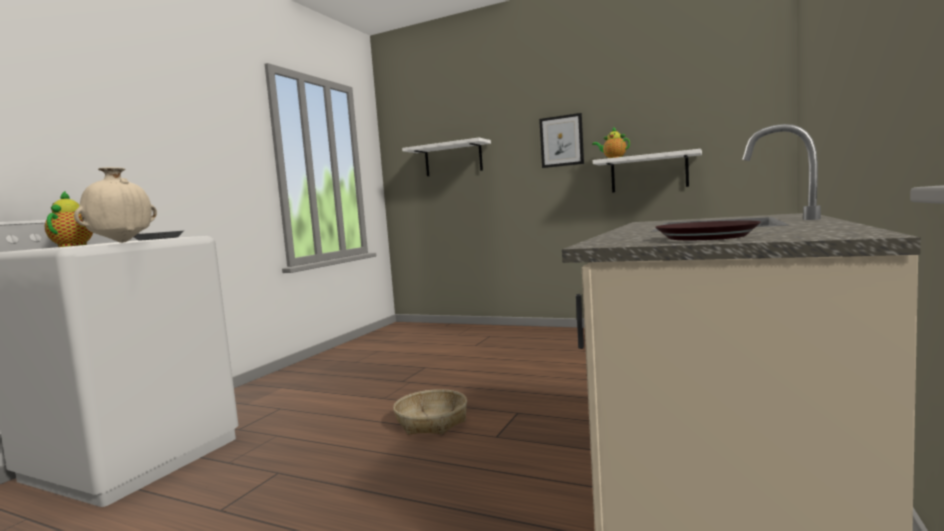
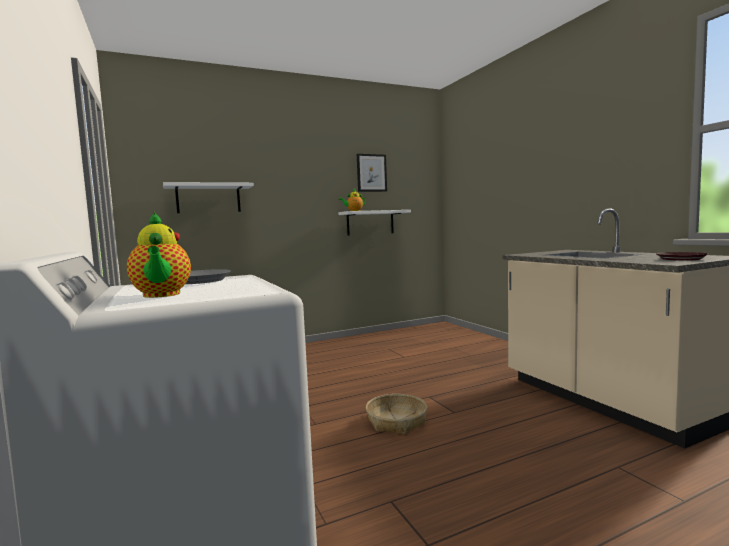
camera: 50 degrees left, 0 degrees up
teapot [45,191,93,247] -> teapot turned 150 degrees counterclockwise [127,212,191,298]
beige vase [74,167,157,243] -> none
picture [539,113,584,168] -> picture moved to [357,154,387,192]

